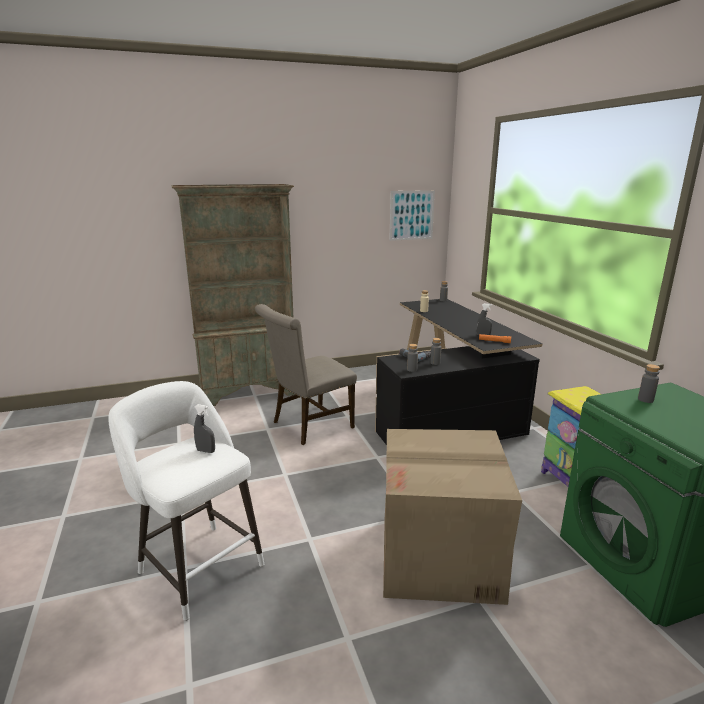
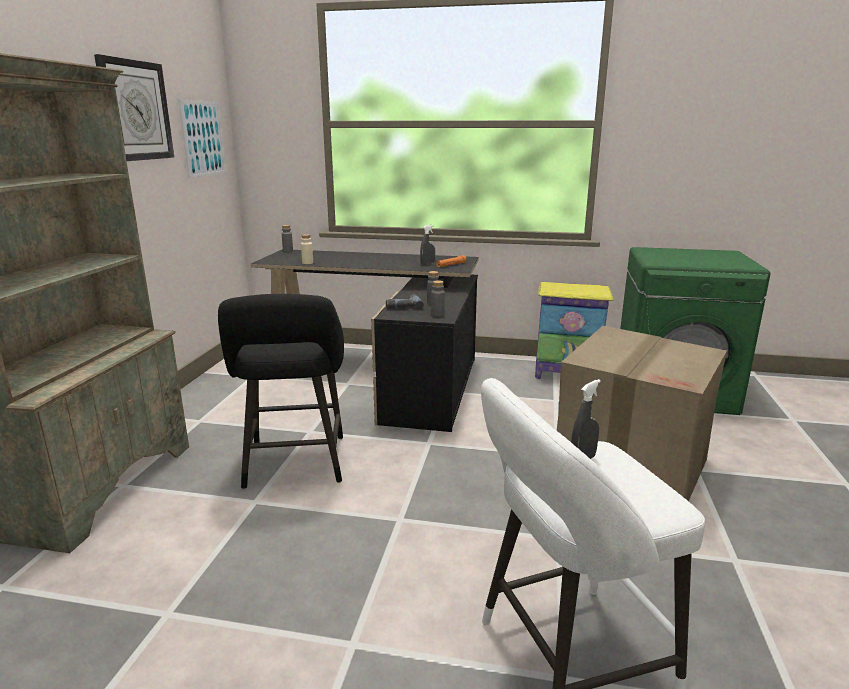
camera: 60 degrees left, 0 degrees up
beige chair [255,304,357,445] -> black stool [218,294,344,489]
grey bottle [638,364,660,403] -> none
none -> wall clock [94,54,174,161]

